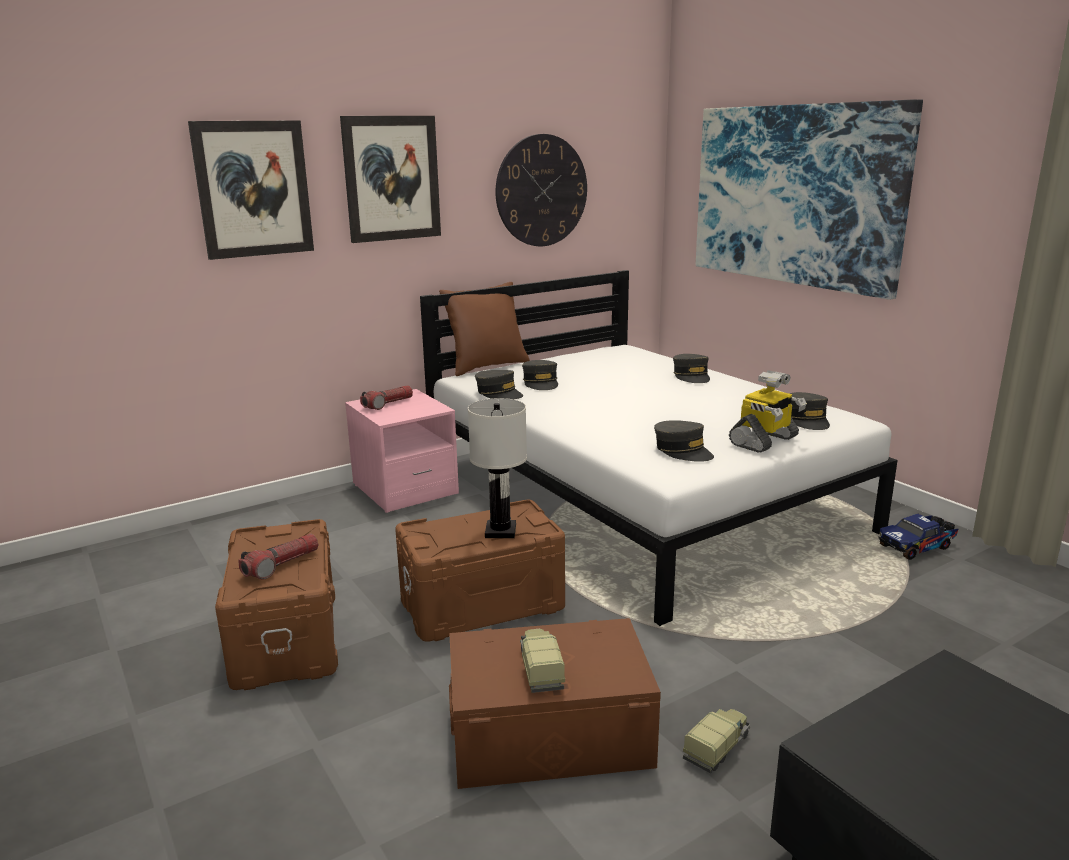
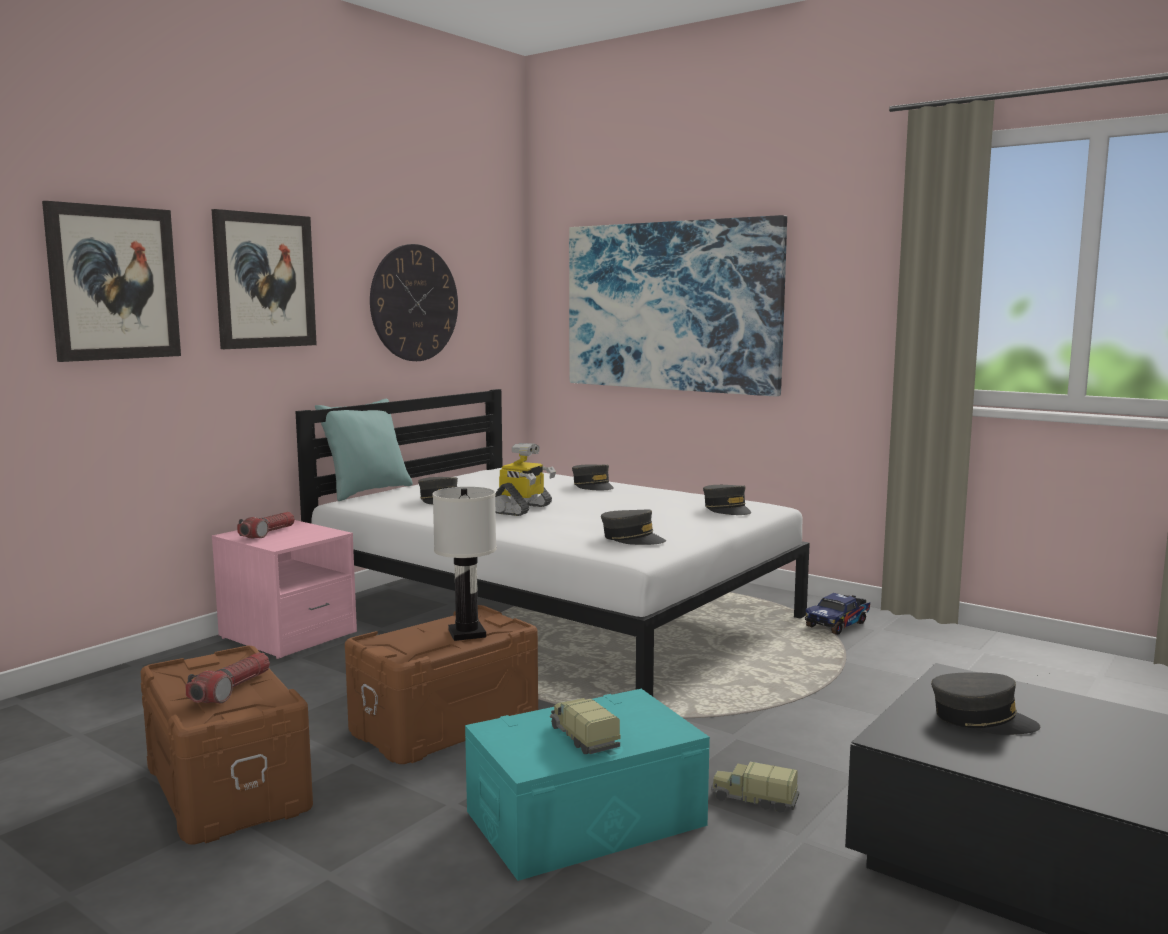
camera: 20 degrees left, 10 degrees down
brown pillow [439,282,530,376] -> turquoise pillow [315,399,413,501]
brown storage box [449,618,661,789] -> turquoise storage box [465,689,710,881]
grey cap [475,370,523,399] -> grey cap moved to [931,672,1040,735]
toy truck [683,709,750,773] -> toy truck turned 90 degrees counterclockwise [711,762,799,813]
toy robot [729,370,807,453] -> toy robot moved to [495,443,556,516]

